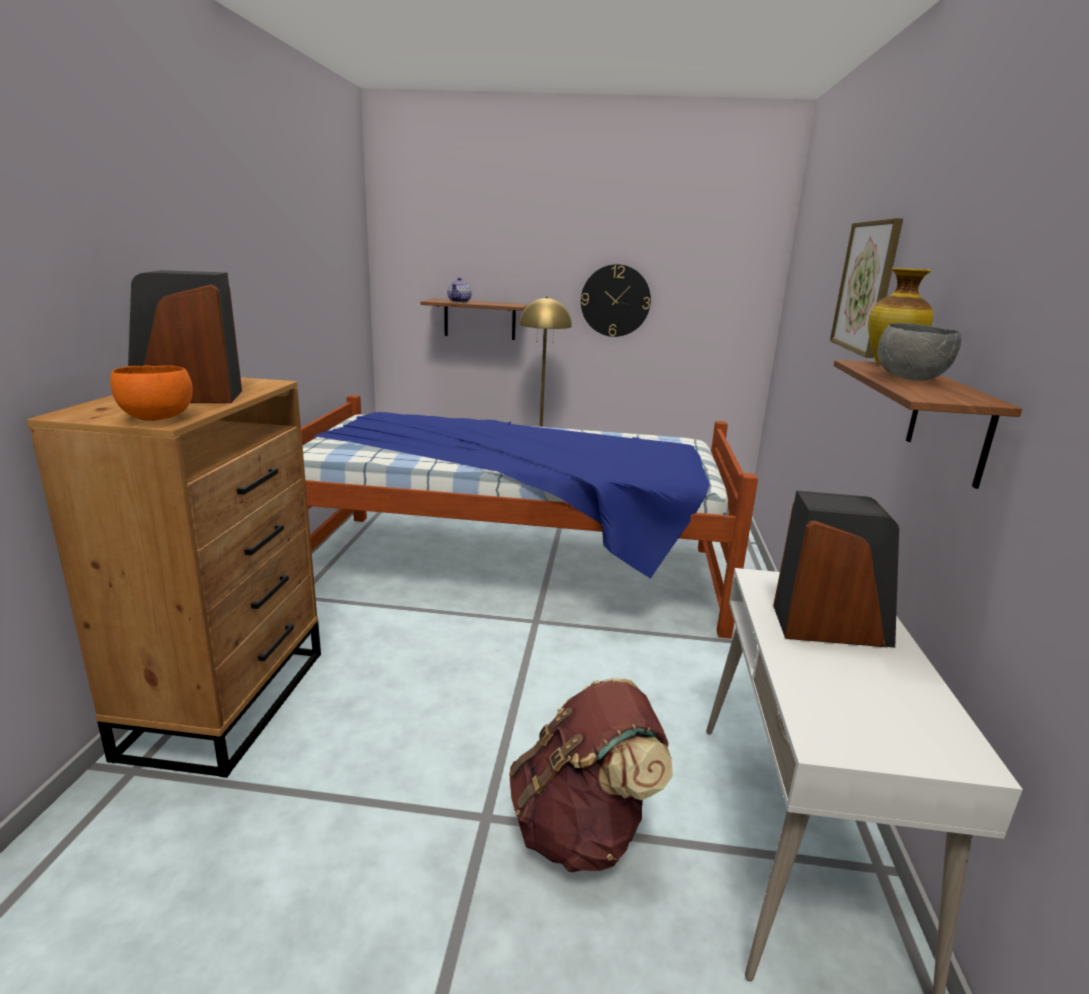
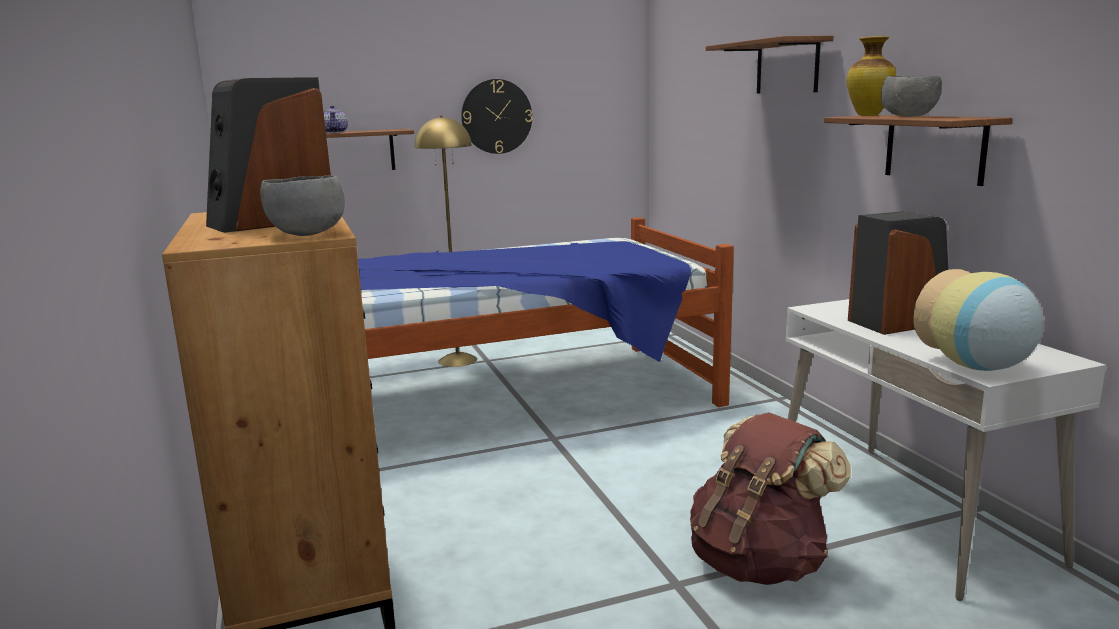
camera: 25 degrees left, 5 degrees down
orange bowl [110,365,193,421] -> grey bowl [260,175,345,236]
picture [830,218,903,358] -> shelf [706,36,833,94]
none -> vase [913,269,1043,371]

